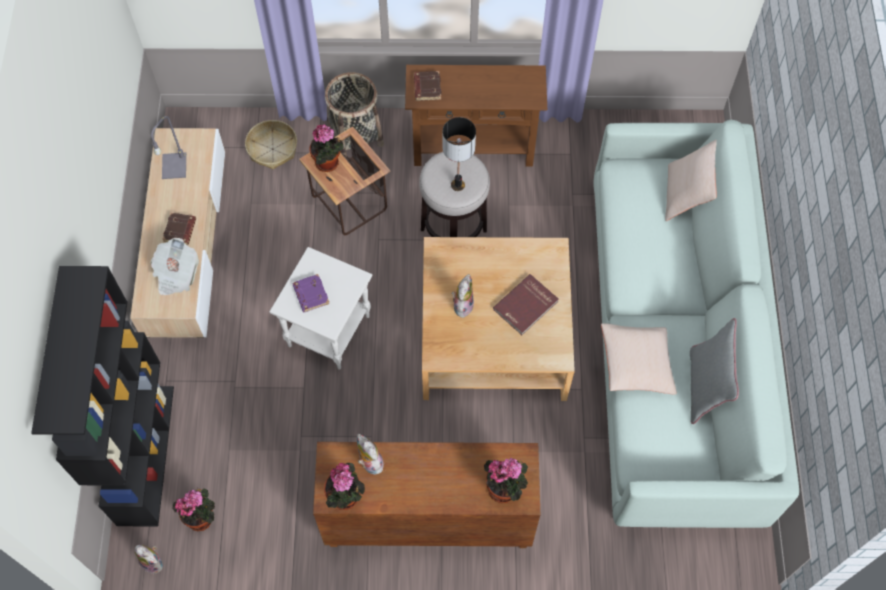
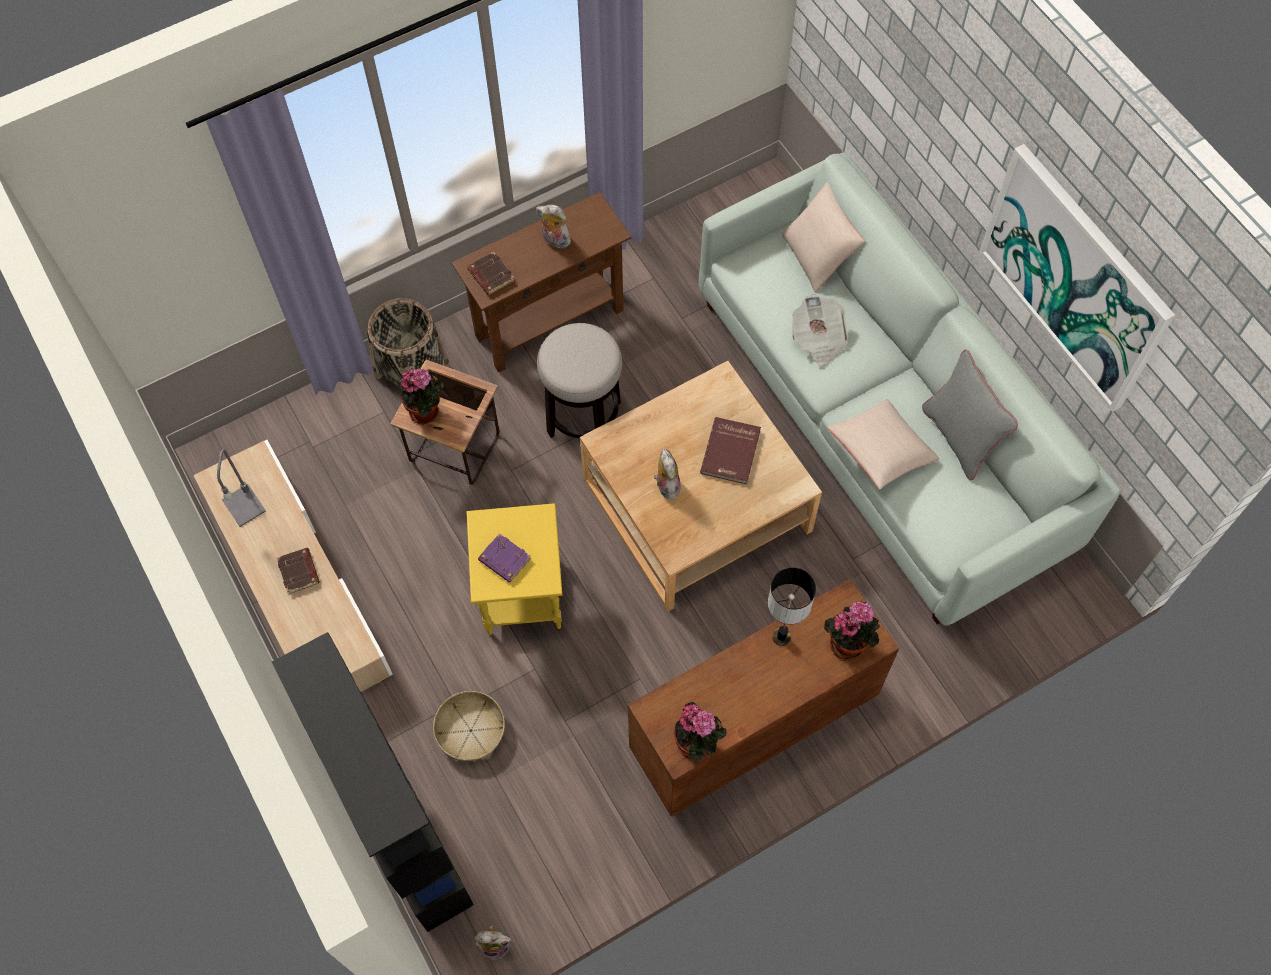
camera: 30 degrees left, 0 degrees up
newspaper [151,238,199,295] -> newspaper moved to [792,294,848,366]
potted plant [173,488,215,531] -> none
basket [245,120,297,169] -> basket moved to [433,691,505,761]
white side table [269,247,372,369] -> yellow side table [466,503,563,635]
plush toy [357,434,384,475] -> plush toy moved to [536,205,571,248]
table lamp [443,117,476,191] -> table lamp moved to [768,567,816,646]
none -> picture [979,144,1175,412]

